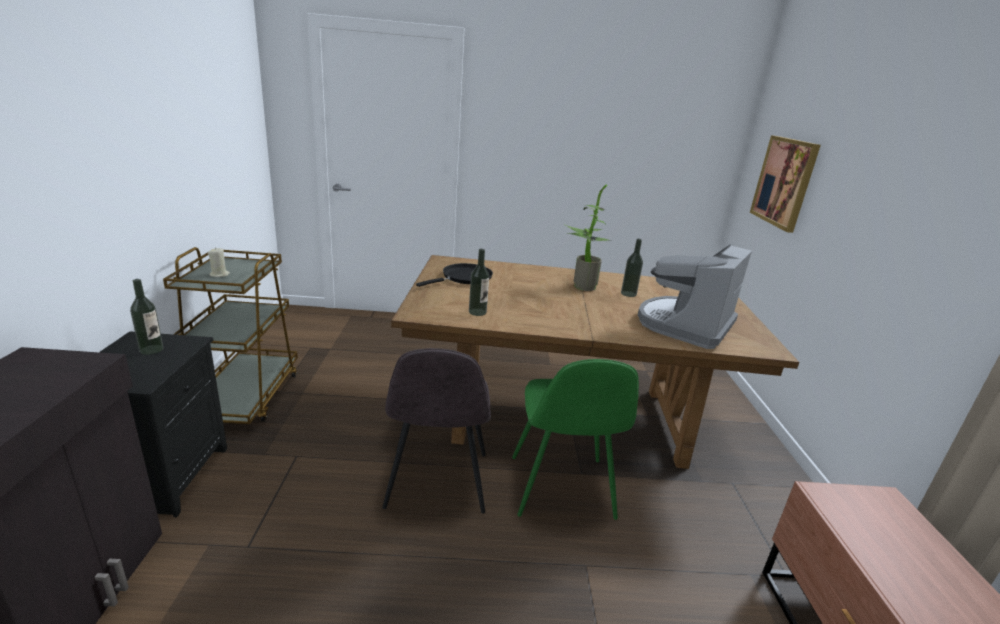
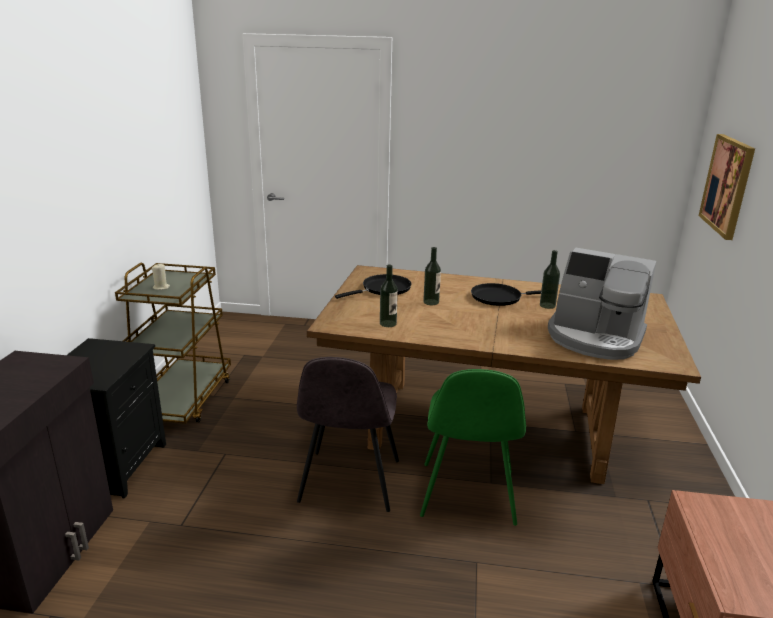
camera: 10 degrees right, 0 degrees up
bottle [130,279,164,355] -> bottle moved to [423,247,441,305]
potted plant [564,184,609,291] -> black frying pan [471,283,541,306]
coffee machine [638,244,752,349] -> coffee machine turned 105 degrees counterclockwise [548,248,656,360]

